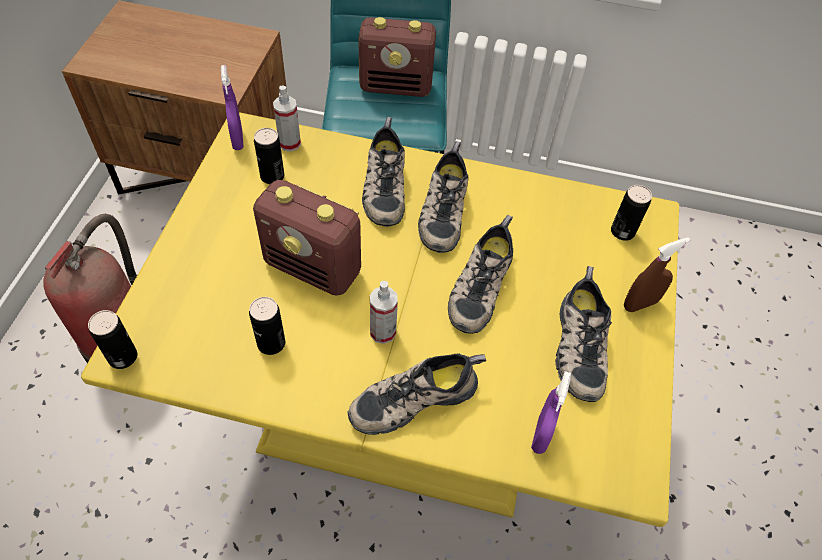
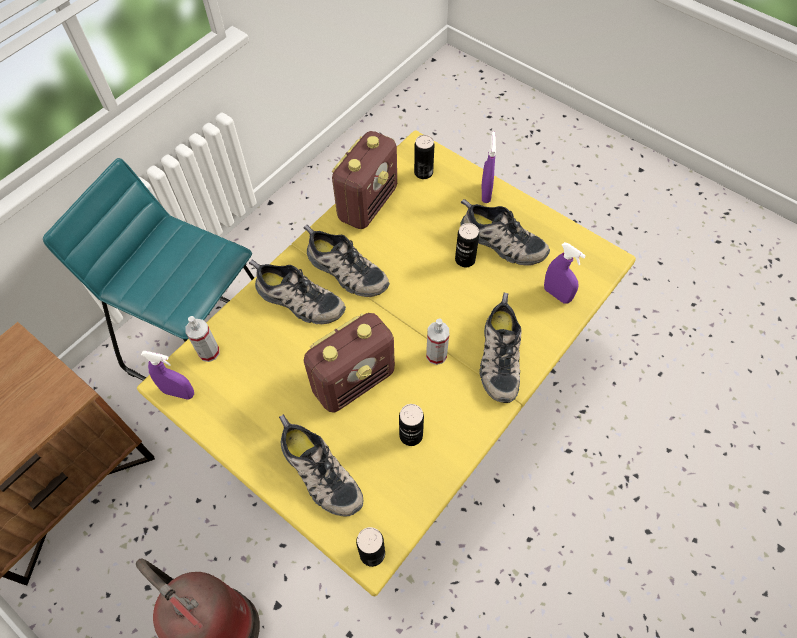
camera: 60 degrees left, 5 degrees up
can [254,128,284,184] -> can moved to [455,223,479,267]
radio [358,17,436,97] -> radio moved to [332,131,397,229]
shoe [448,215,513,334] -> shoe moved to [279,414,363,517]
brown spray bottle [624,237,690,312] -> purple spray bottle [482,132,496,203]

